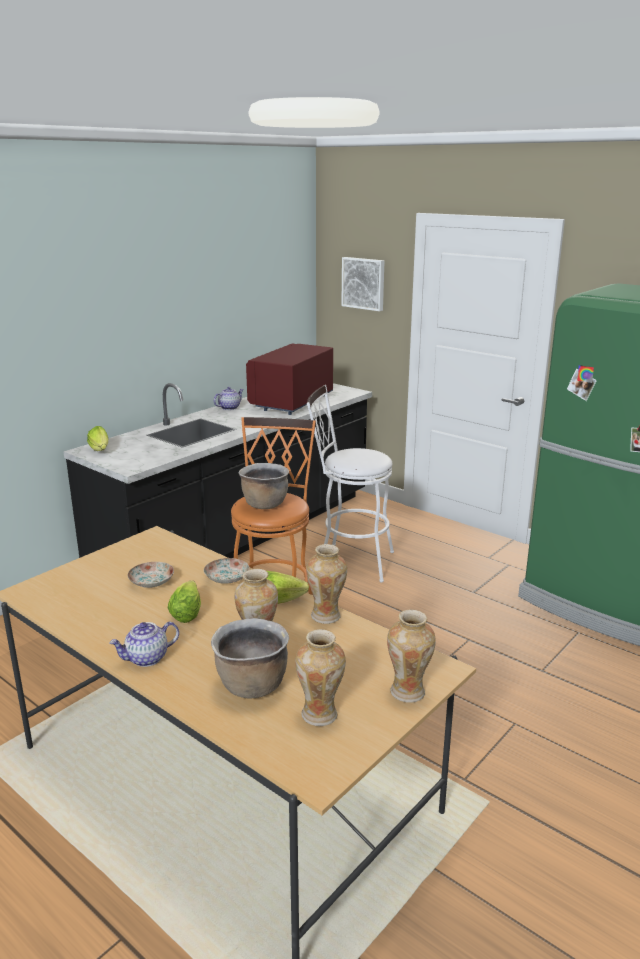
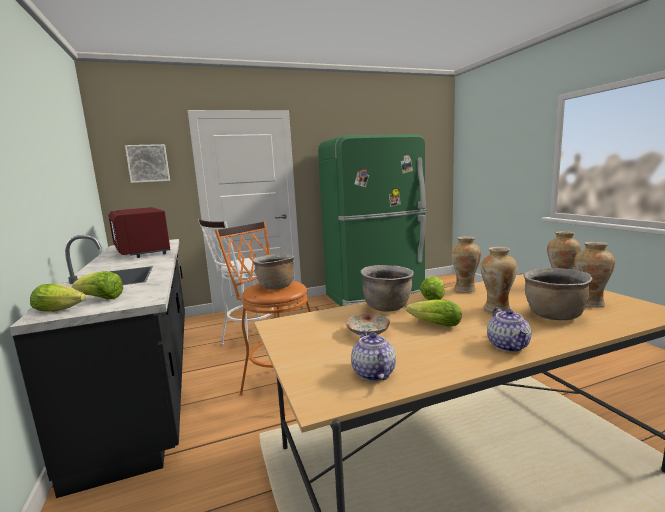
camera: 60 degrees left, 10 degrees down
plate [204,558,250,584] -> brown cooking pot [361,265,414,312]
teapot [214,387,244,410] -> teapot moved to [351,330,396,381]
none -> lettuce [72,271,123,299]

